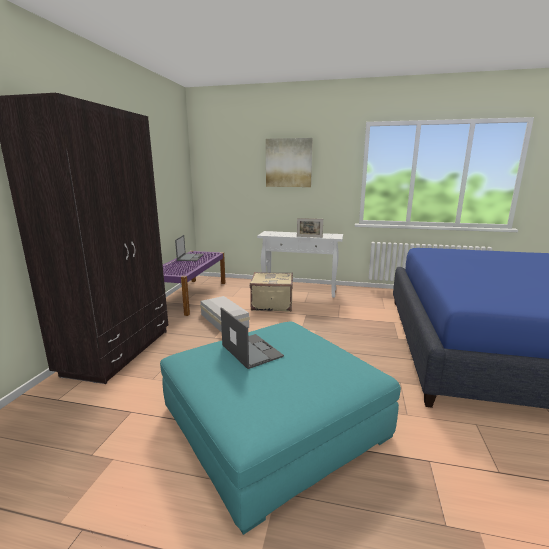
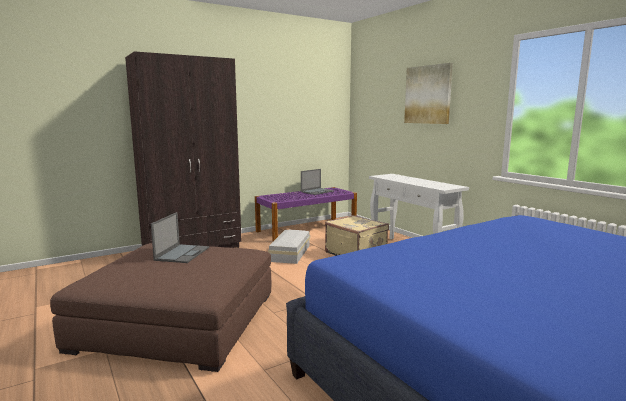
camera: 45 degrees right, 5 degrees down
turquoise ottoman [160,322,401,535] -> brown ottoman [50,243,271,372]
picture frame [297,218,323,238] -> none

